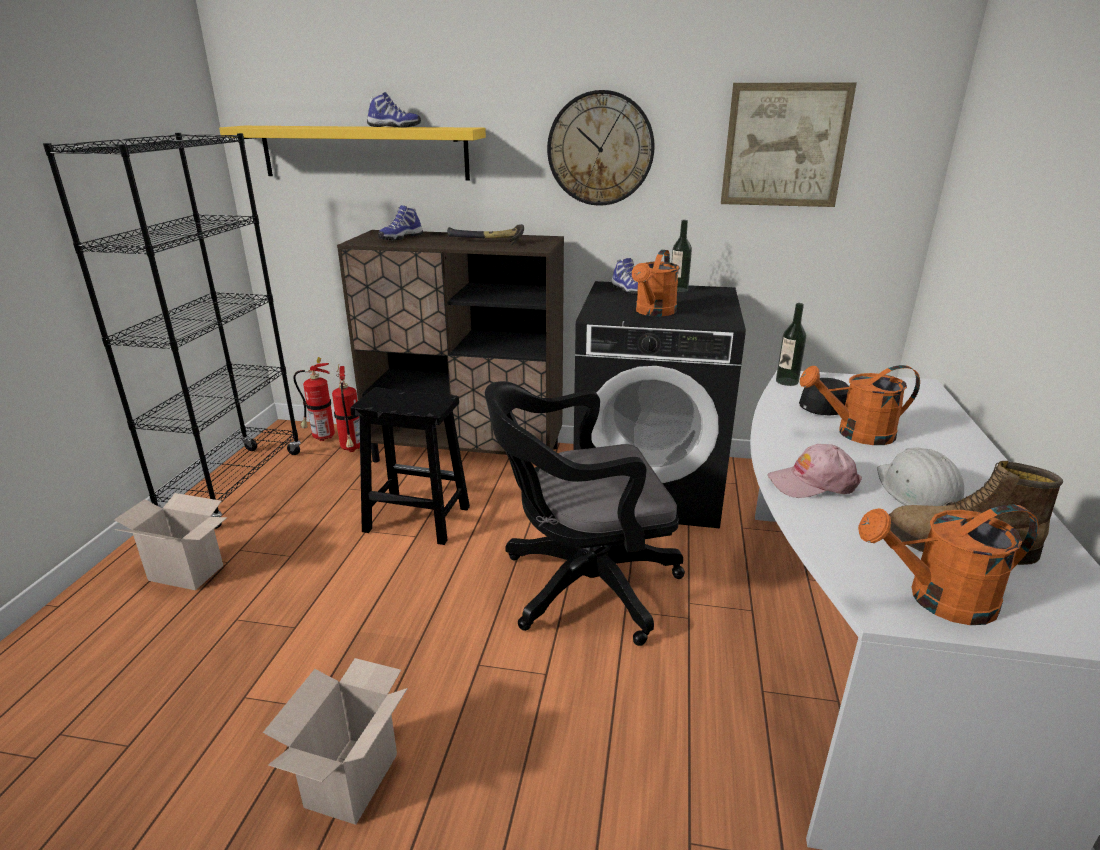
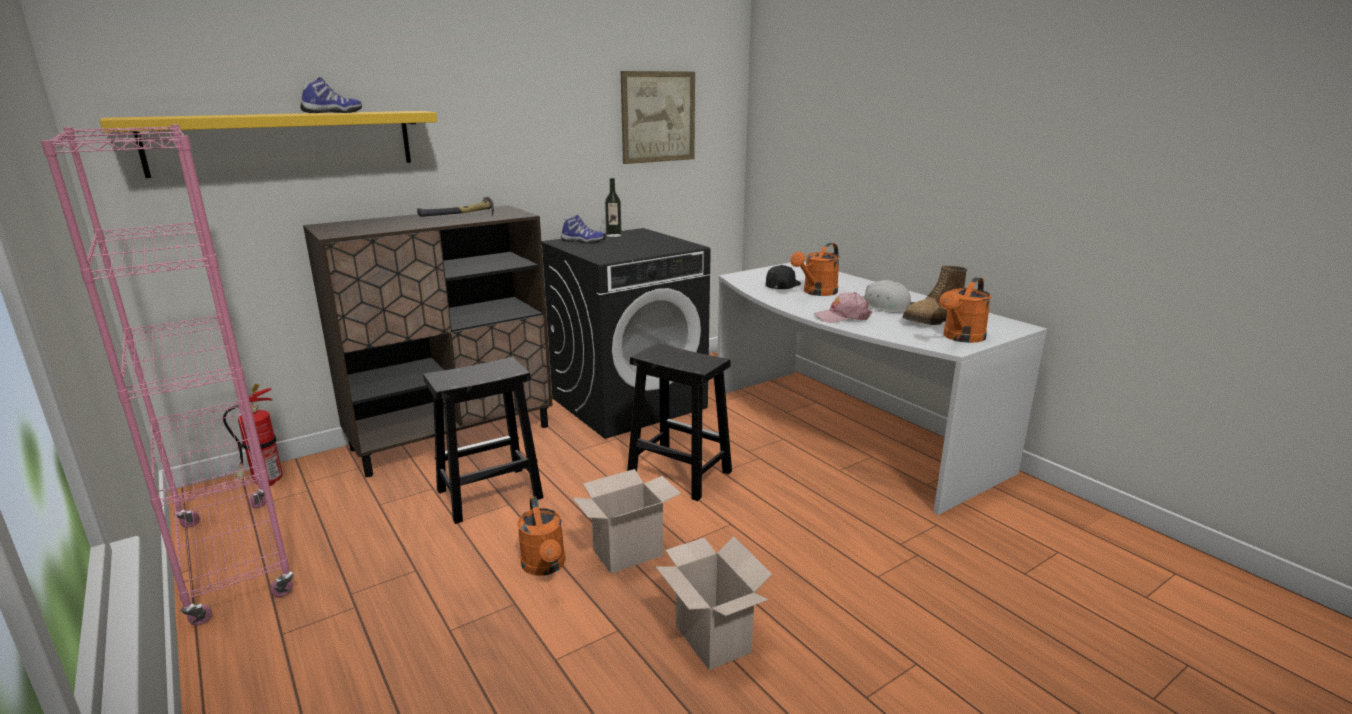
camera: 45 degrees left, 5 degrees down
black bookcase [43,133,301,529] -> pink bookcase [41,124,294,625]
cardboard box [114,493,227,590] -> cardboard box moved to [572,469,681,574]
fire extinguisher [332,365,360,452] -> none
shoe [378,205,423,241] -> none
black office chair [485,381,685,646] -> black stool [627,343,732,501]
wall clock [547,90,655,206] -> none
orange watering can [632,250,679,316] -> orange watering can moved to [517,496,565,576]
pink cap [768,444,862,498] -> pink cap turned 45 degrees clockwise [814,292,872,323]
bottle [776,303,806,386] -> none

